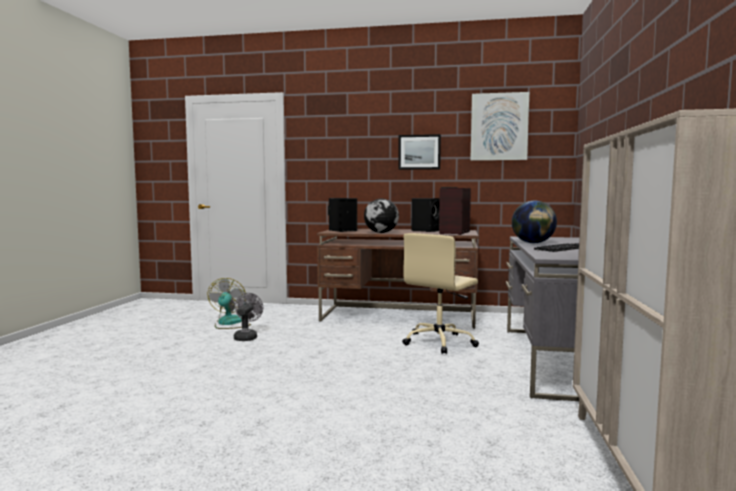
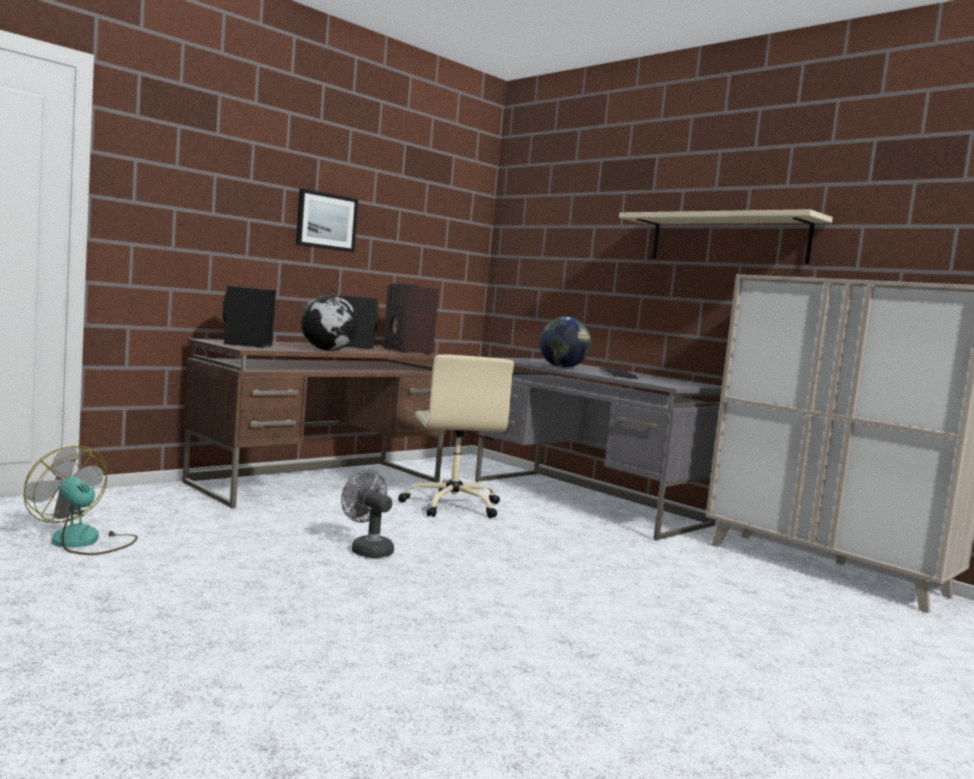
camera: 55 degrees left, 0 degrees up
grey fan [234,293,263,341] -> grey fan moved to [341,470,394,558]
picture [470,92,529,161] -> none
none -> beige shelf [619,209,833,264]

